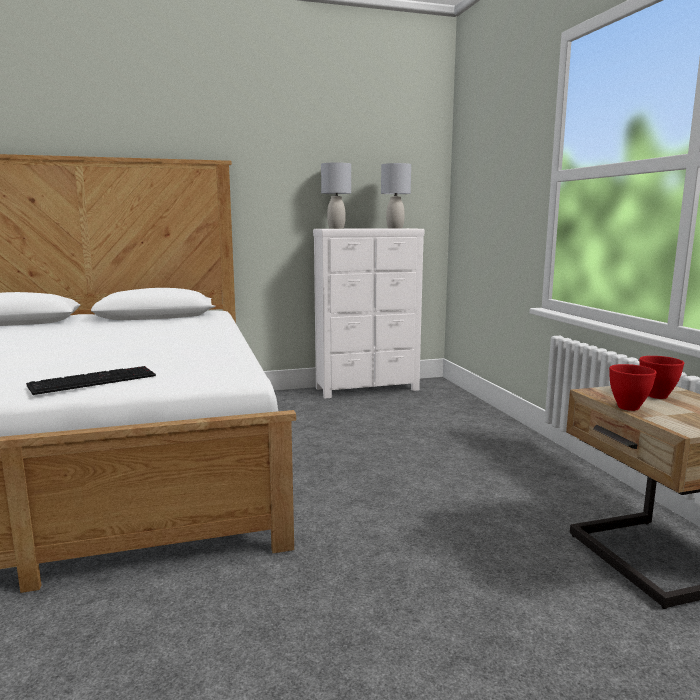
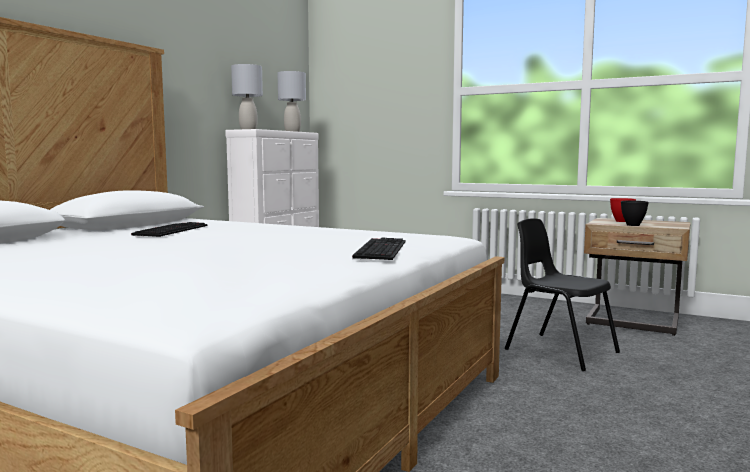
camera: 45 degrees left, 5 degrees down
red bowl [609,364,657,411] -> black bowl [621,201,649,226]
none -> keyboard [131,222,207,237]
none -> black chair [505,218,620,371]

